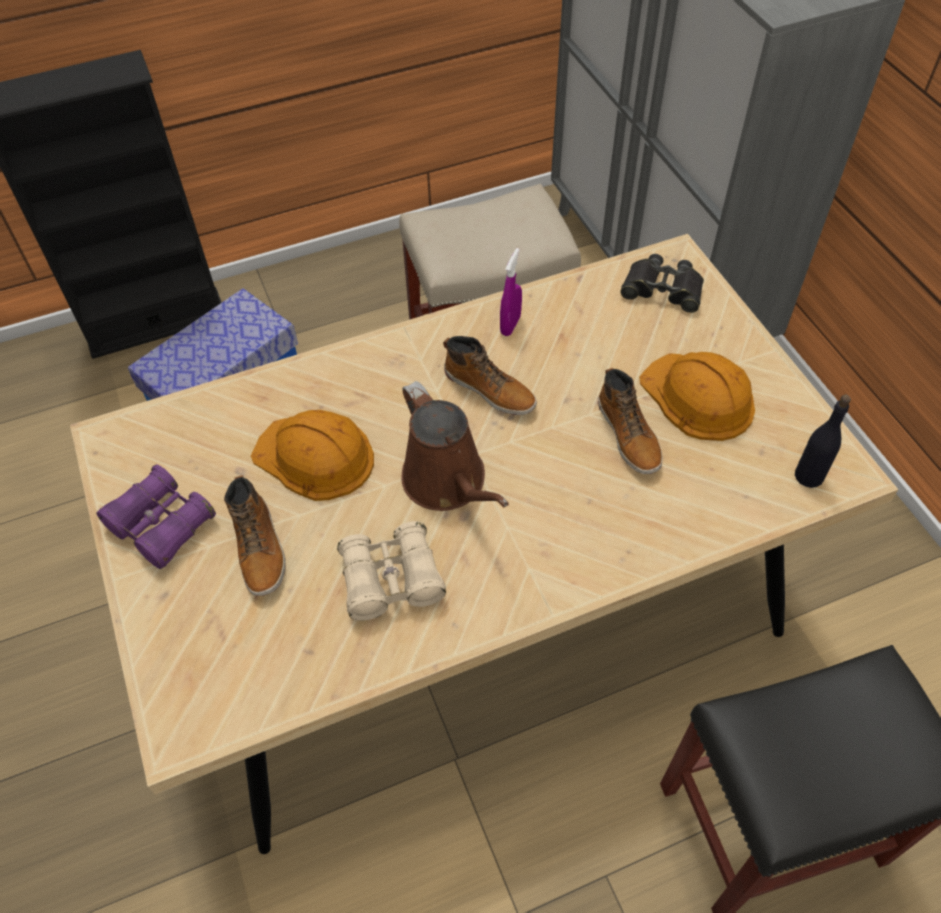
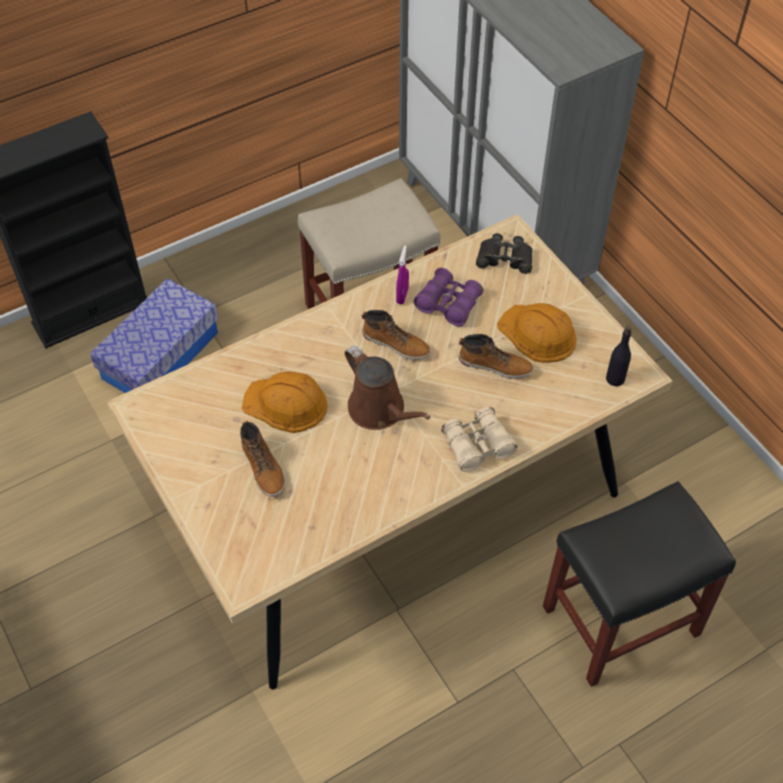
camera: 10 degrees left, 0 degrees up
purple binoculars [96,464,216,569] -> purple binoculars moved to [414,268,484,326]
beige binoculars [337,521,446,621] -> beige binoculars moved to [441,407,517,472]
boot [598,368,663,474] -> boot turned 45 degrees counterclockwise [459,334,534,379]

